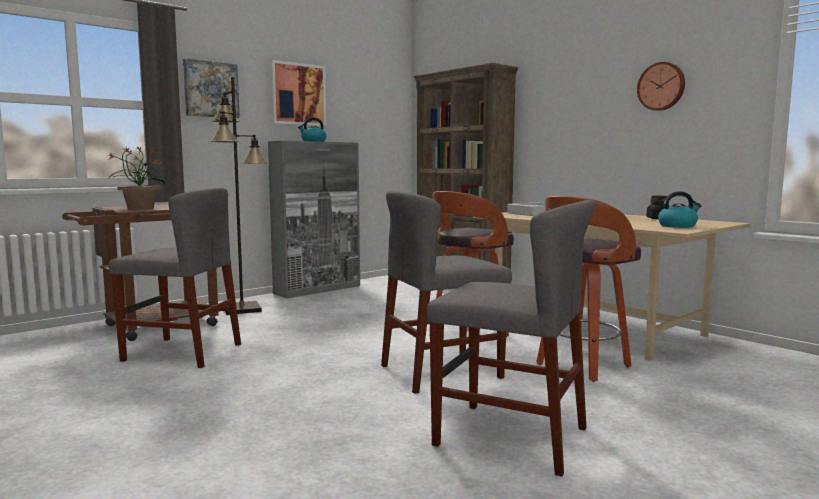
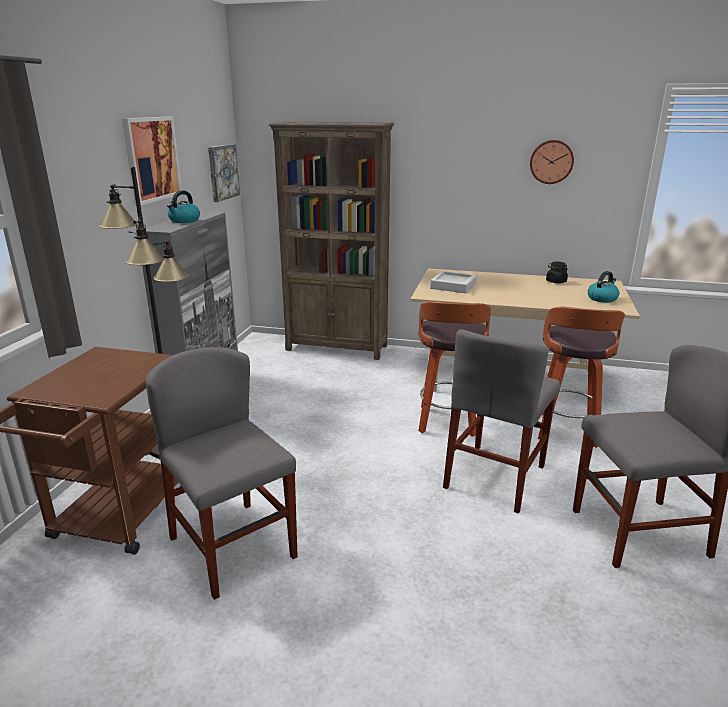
camera: 35 degrees left, 15 degrees up
potted plant [108,146,165,210] -> none
grey chair [109,187,241,368] -> grey chair turned 105 degrees counterclockwise [145,347,298,600]
picture [183,59,240,118] -> picture moved to [208,144,240,202]

